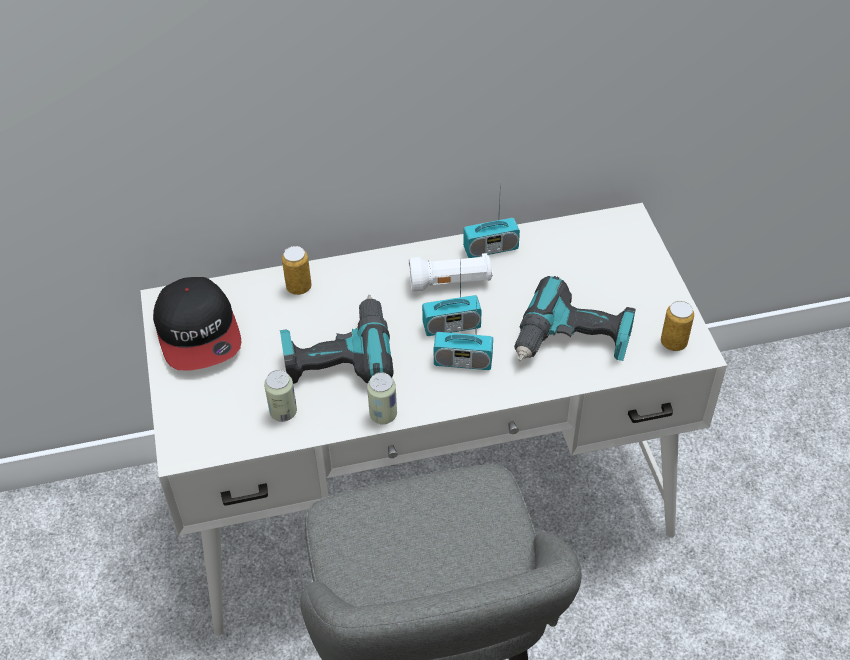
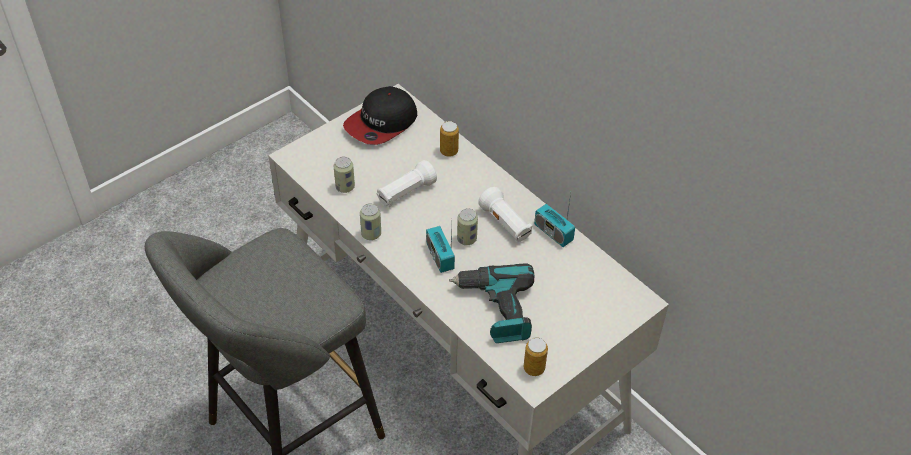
camera: 60 degrees right, 0 degrees up
power drill [280,295,394,384] -> white flashlight [376,160,437,207]
radio [422,267,482,336] -> can [457,208,478,245]

